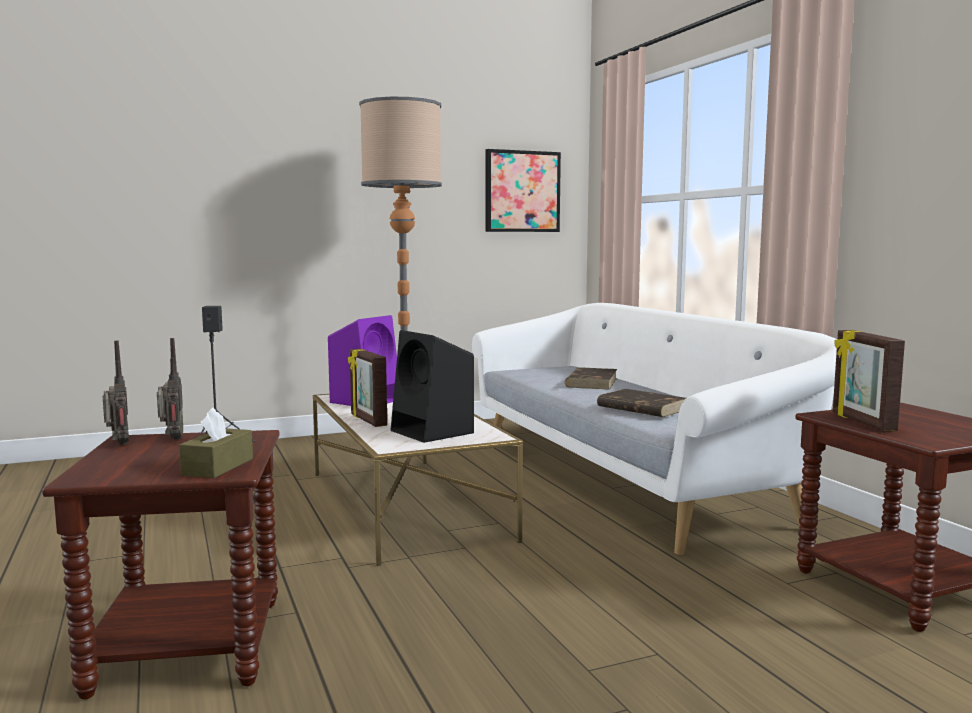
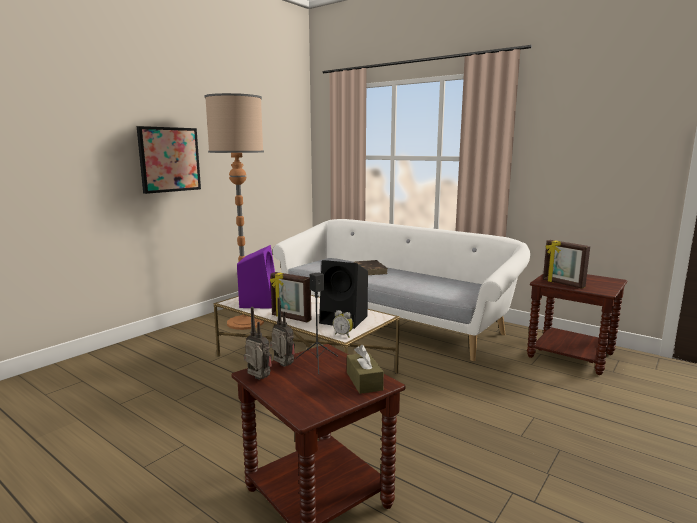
camera: 30 degrees left, 5 degrees up
picture [486,149,561,232] -> picture moved to [137,126,201,194]
brown book [597,389,686,417] -> none
none -> alarm clock [333,310,353,338]

